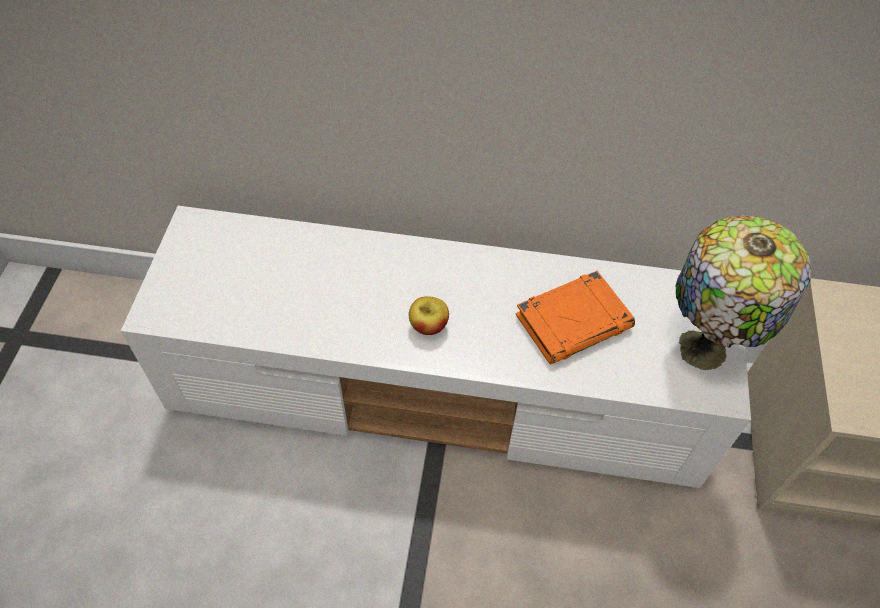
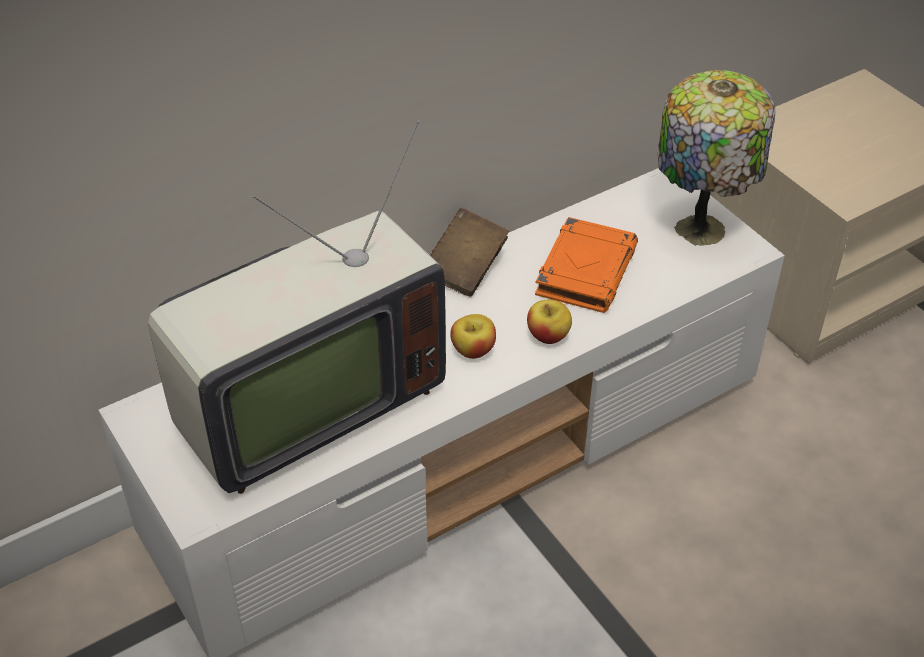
camera: 40 degrees left, 10 degrees down
none -> television [148,120,446,494]
none -> brown book [430,208,509,297]
none -> apple [527,300,572,344]

